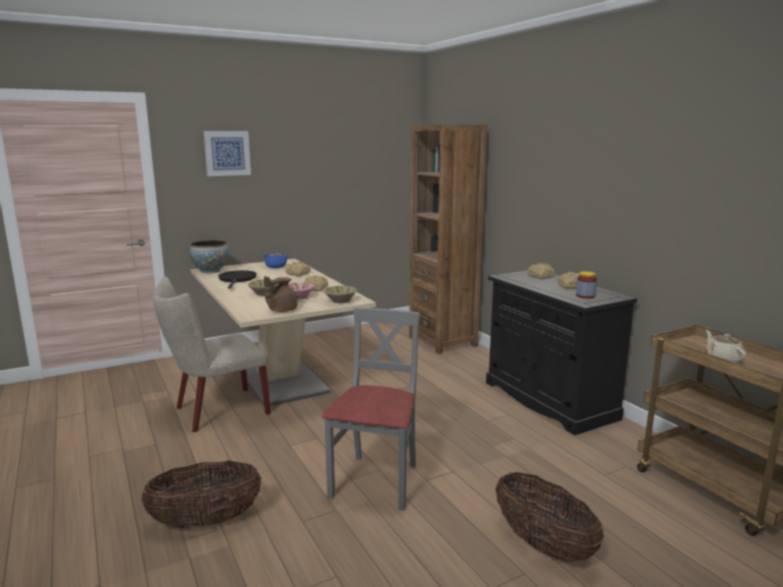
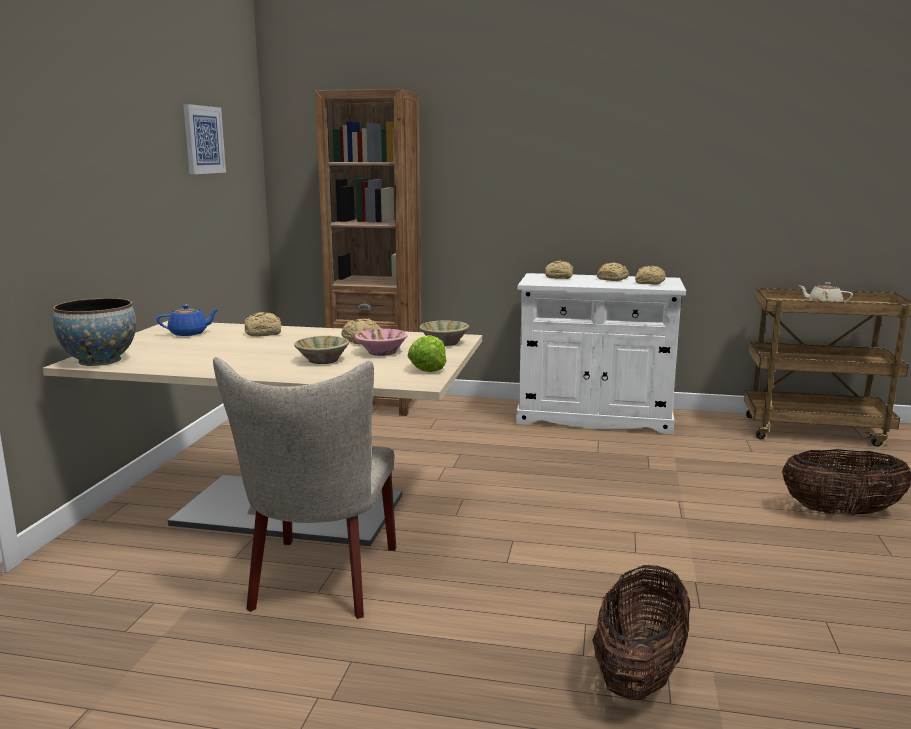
camera: 50 degrees left, 0 degrees up
picture [204,131,251,176] -> picture moved to [183,104,226,174]
black frying pan [218,270,257,289] -> none
brown teapot [264,276,298,312] -> lettuce [408,335,447,372]
grey chair [322,308,420,511] -> none
black cabinet [486,271,637,435] -> white cabinet [516,273,686,435]
jar [576,271,597,299] -> bread [635,266,666,285]

